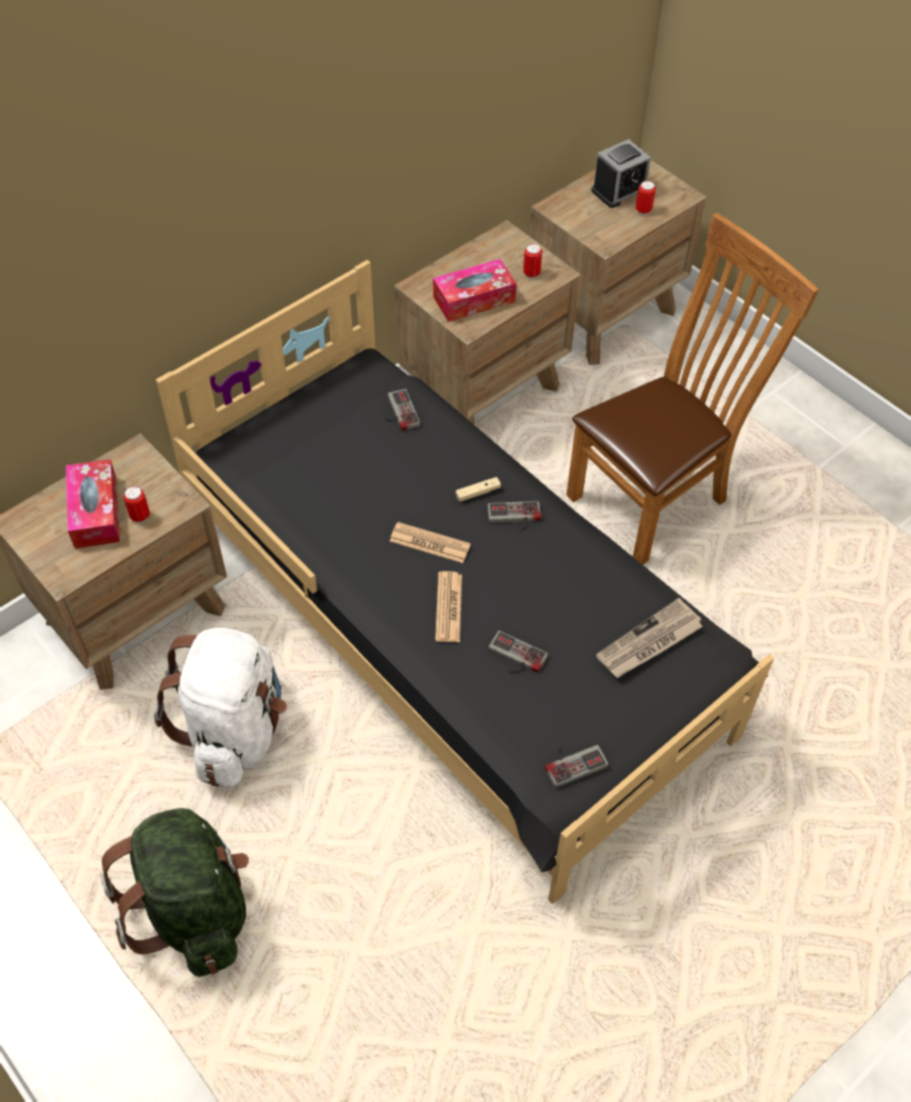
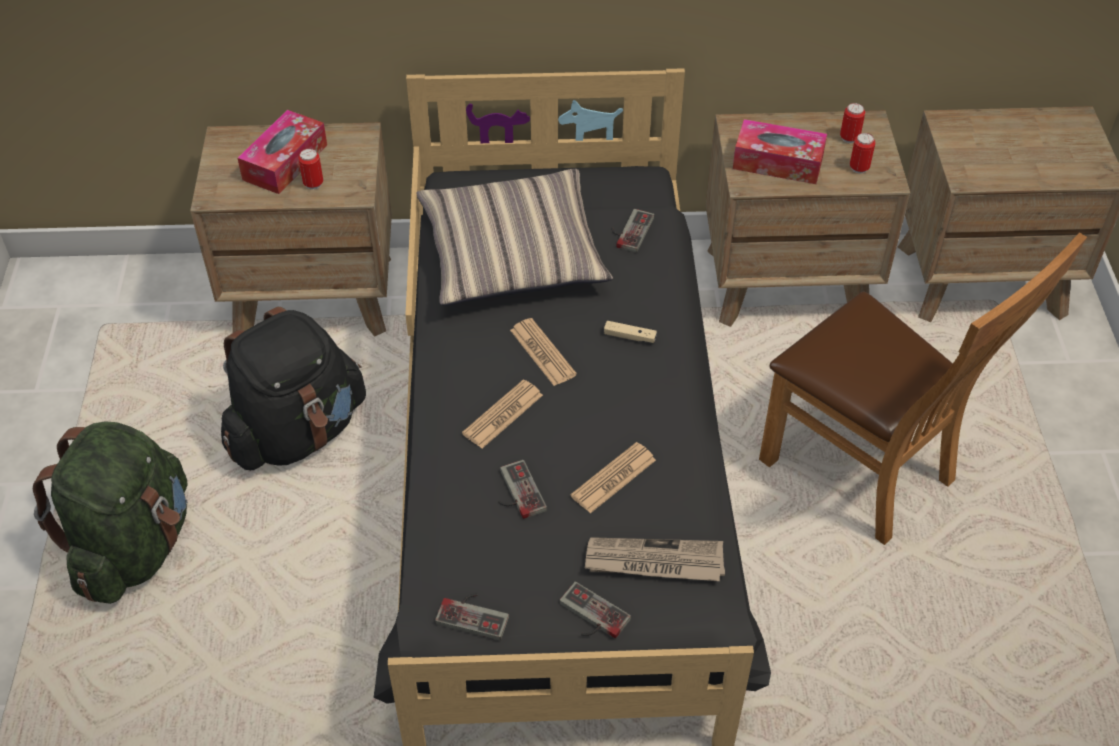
camera: 40 degrees right, 5 degrees down
white backpack [154,628,287,787] -> black backpack [221,307,366,470]
game controller [487,501,541,532] -> game controller moved to [559,582,631,639]
brown chair [566,213,819,565] -> brown chair turned 45 degrees clockwise [759,232,1087,545]
alarm clock [591,139,651,208] -> none
can [636,181,656,215] -> can moved to [840,103,865,143]
none -> pillow [416,169,613,306]
none -> newspaper [570,442,656,513]

